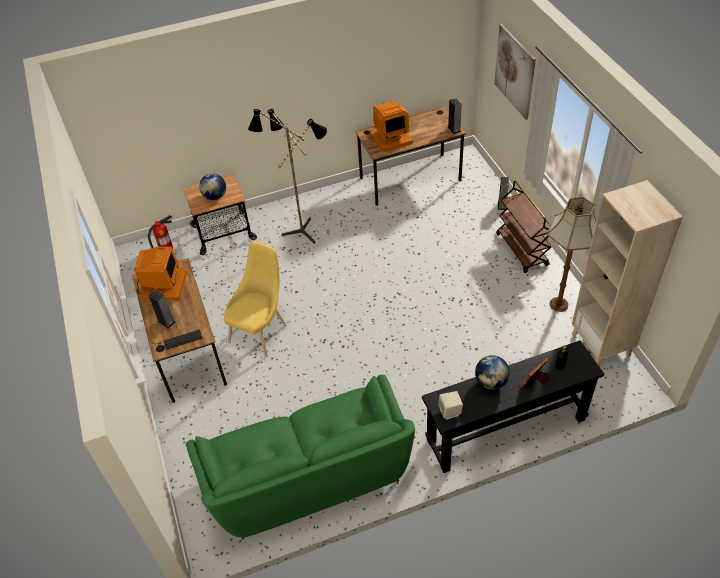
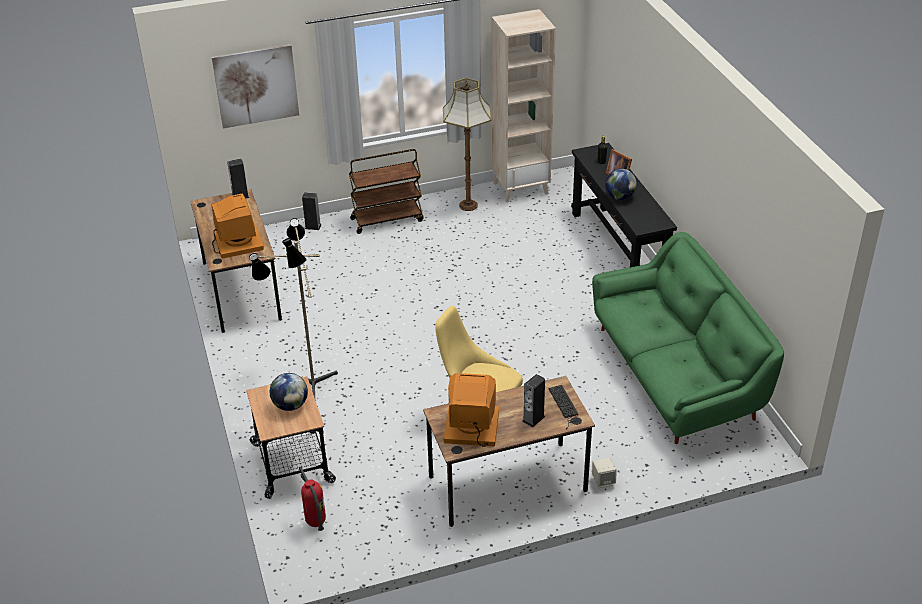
camera: 90 degrees left, 10 degrees down
beige speaker [438,391,463,420] -> beige speaker moved to [592,457,617,488]

